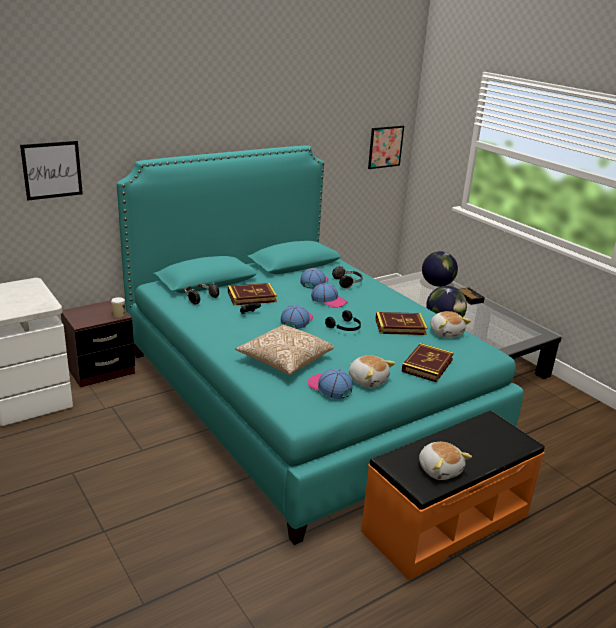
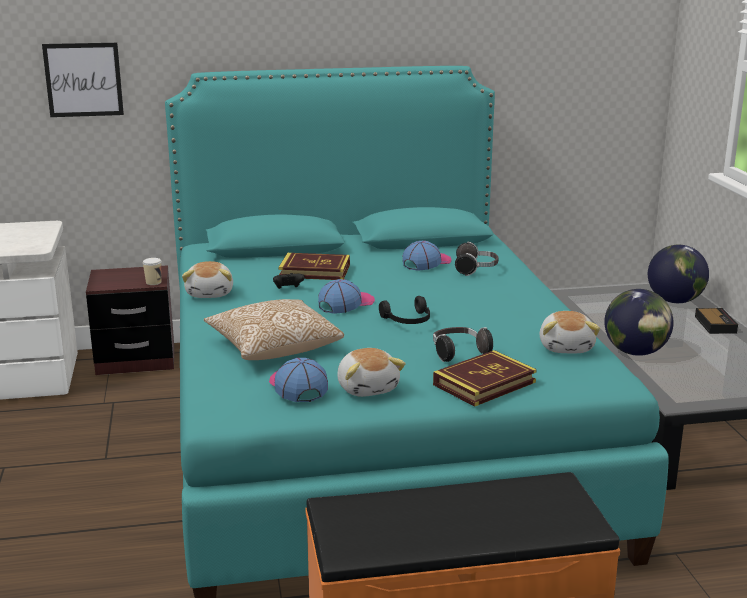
camera: 25 degrees right, 5 degrees down
headphones [184,283,219,305] -> headphones moved to [433,327,493,362]
cap [311,283,348,308] -> none
picture [368,126,404,169] -> none
book [375,312,427,335] -> none
plush toy [419,442,472,480] -> plush toy moved to [182,261,233,298]

